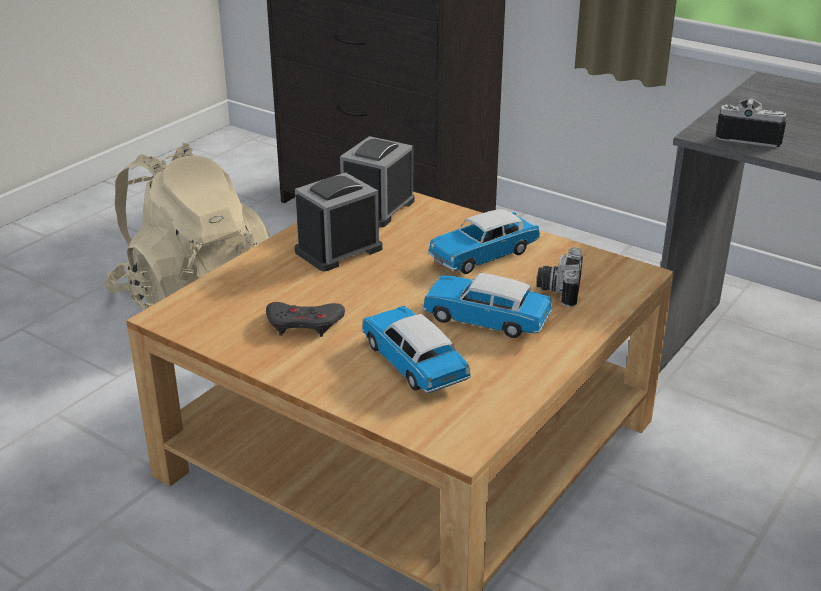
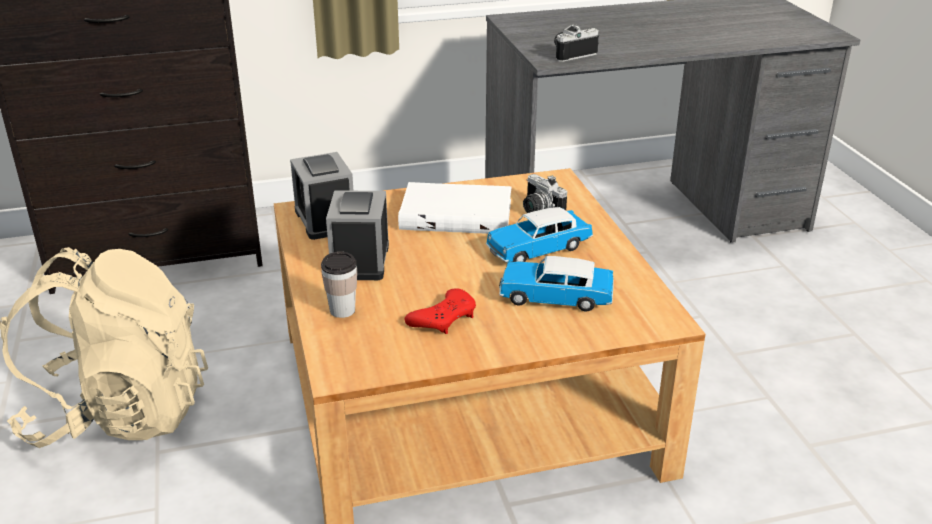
camera: 50 degrees left, 0 degrees up
grey game controller [266,302,345,337] -> red game controller [405,288,476,334]
toy car [428,209,540,274] -> white book [398,182,511,234]
none -> cup [321,252,357,318]

